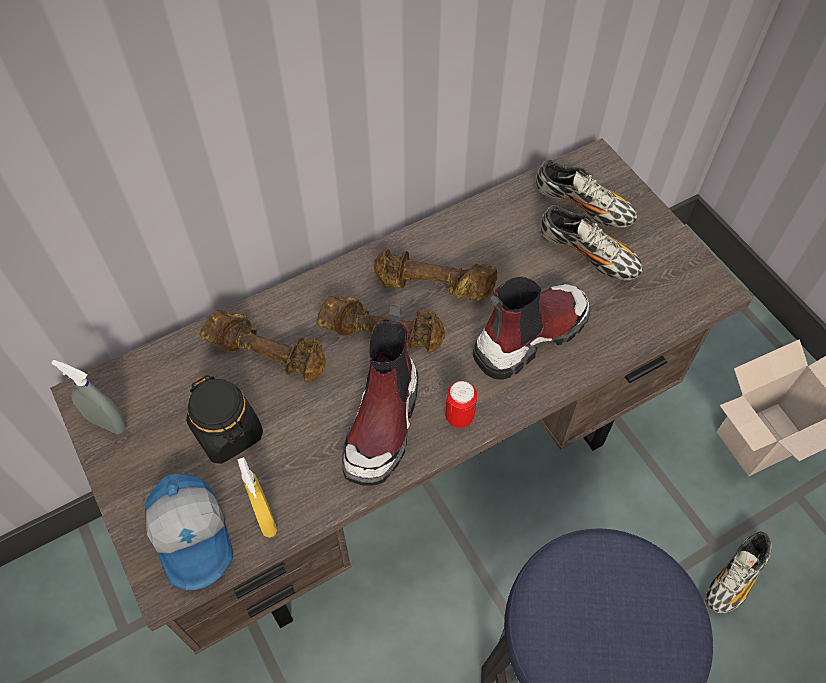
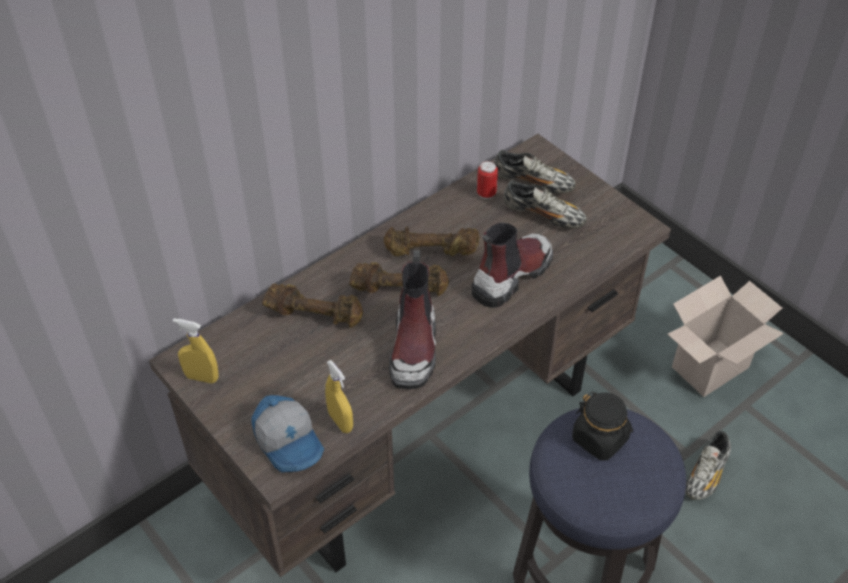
camera: 10 degrees left, 10 degrees down
grey spray bottle [52,360,127,434] -> yellow spray bottle [173,318,219,383]
black jar [186,375,263,464] -> black jar moved to [572,392,633,460]
can [445,381,477,428] -> can moved to [477,161,498,199]

